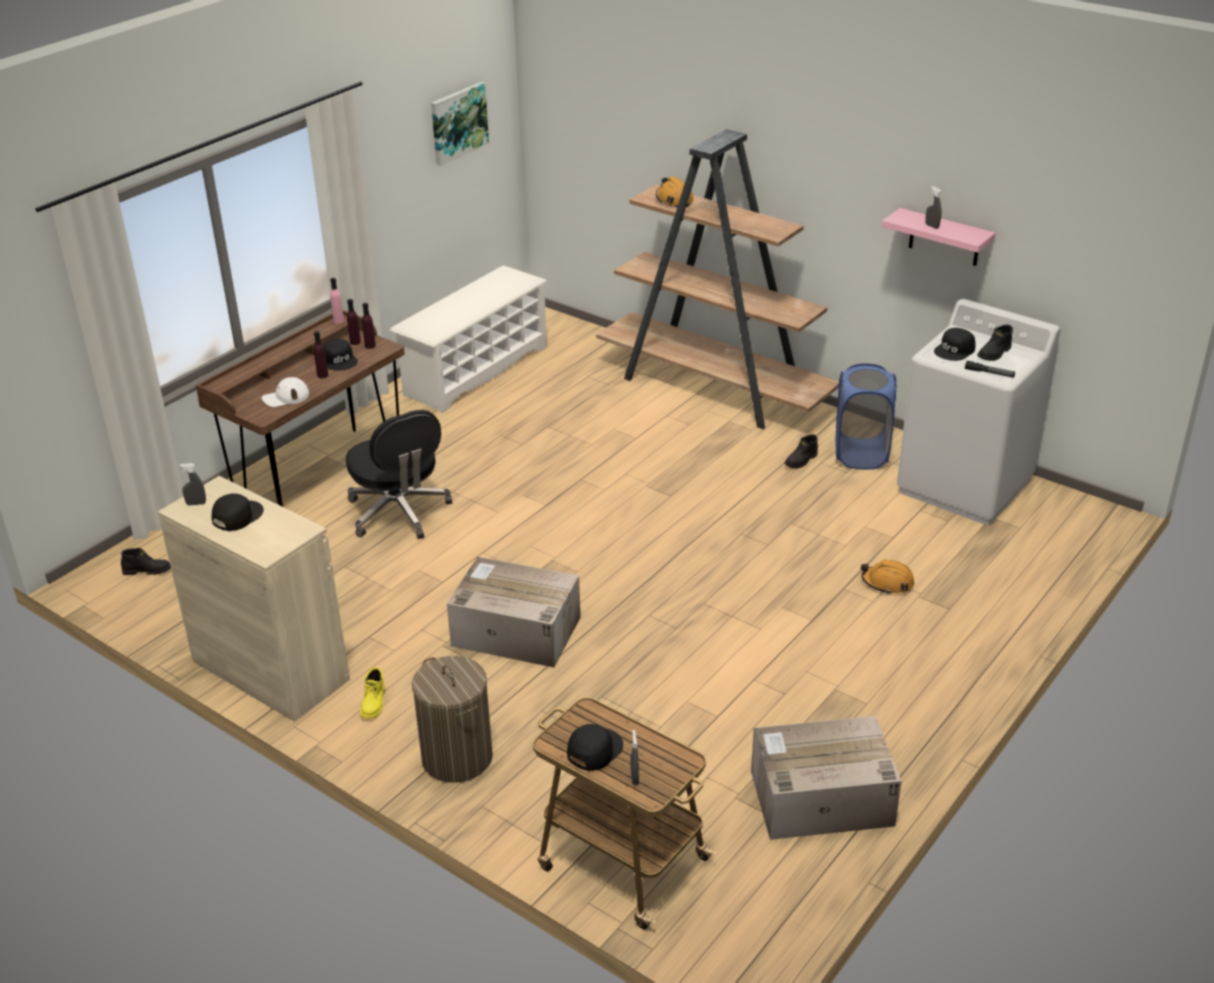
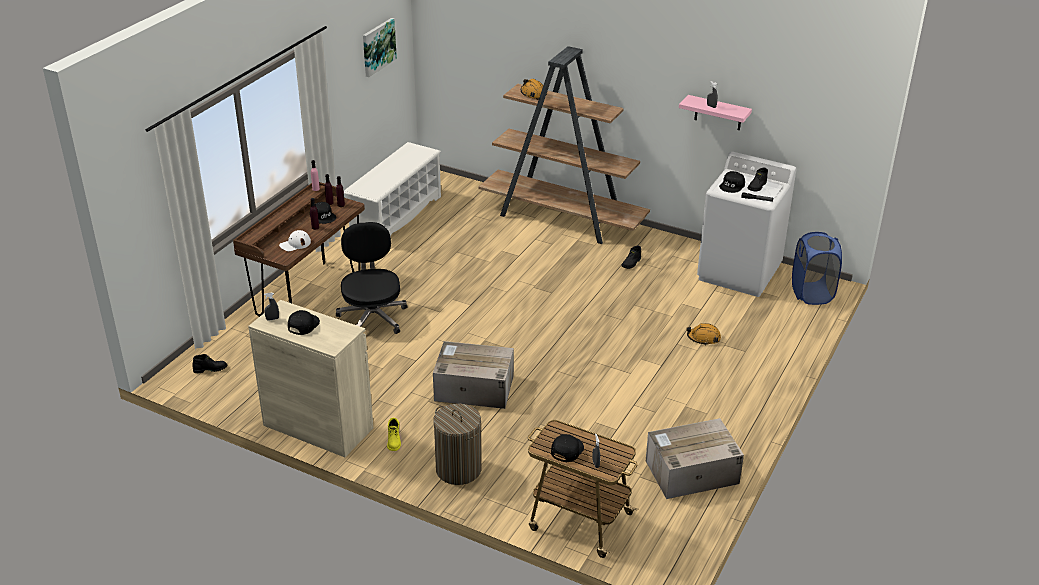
camera: 10 degrees left, 0 degrees up
black office chair [346,410,452,539] -> black office chair turned 150 degrees counterclockwise [336,222,407,334]
blue laundry basket [835,364,896,469] -> blue laundry basket moved to [792,232,842,305]

